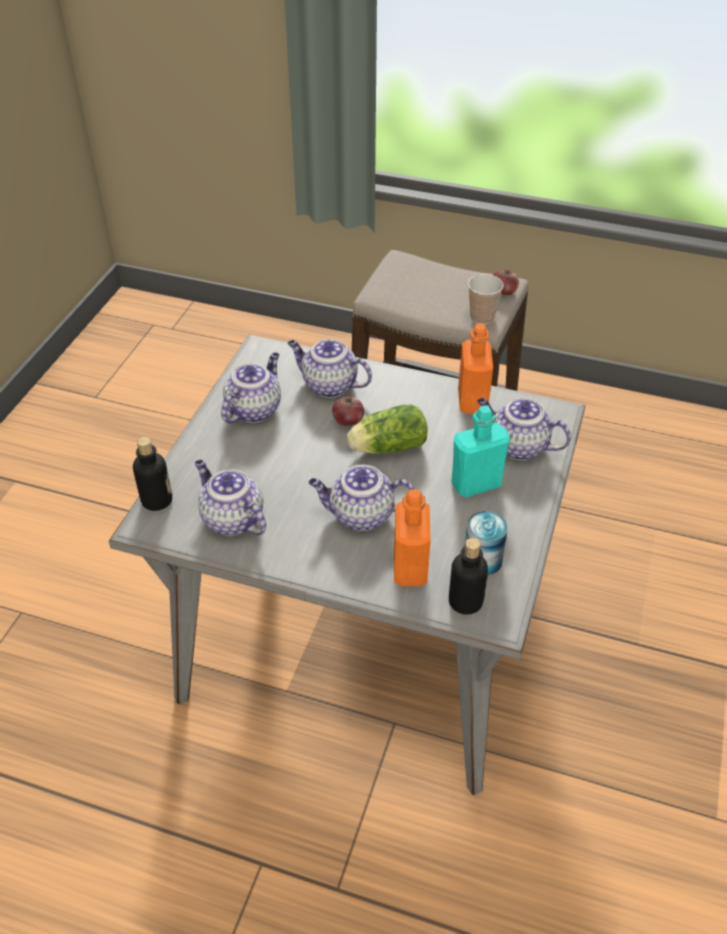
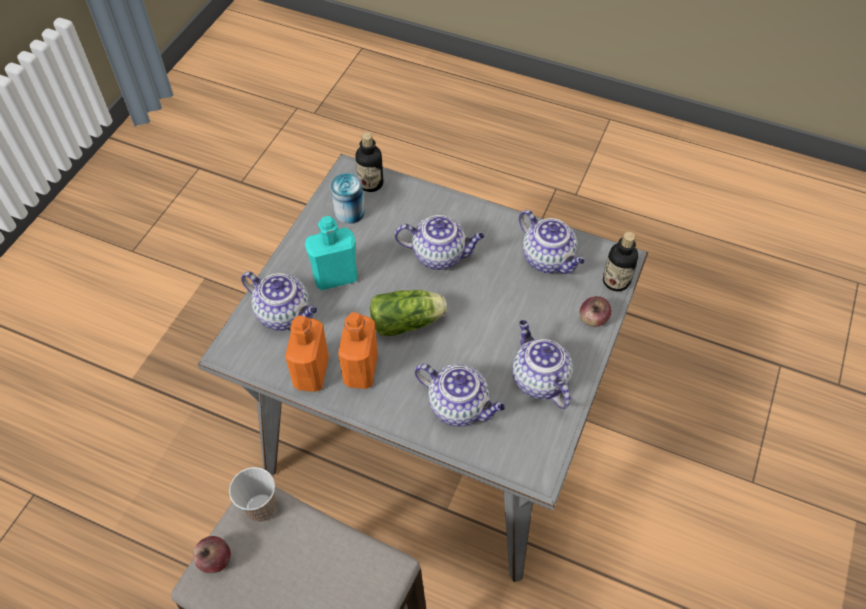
camera: 175 degrees left, 10 degrees up
teapot [221,352,281,423] -> teapot turned 120 degrees clockwise [512,320,573,409]
apple [332,397,364,426] -> apple moved to [580,296,612,327]
orange bottle [394,489,431,586] -> orange bottle moved to [338,312,378,389]

